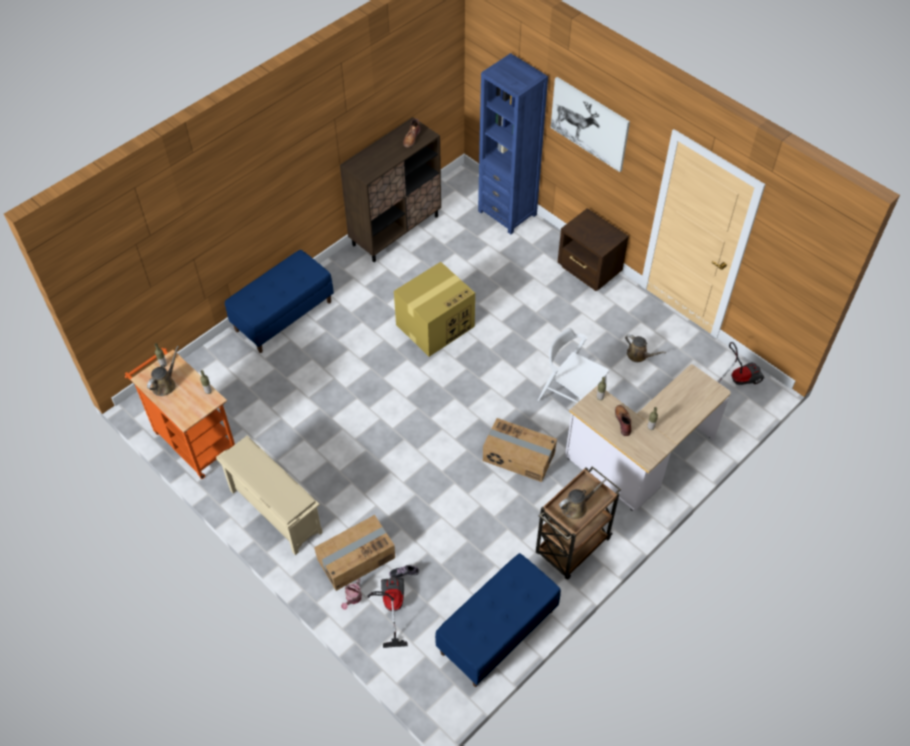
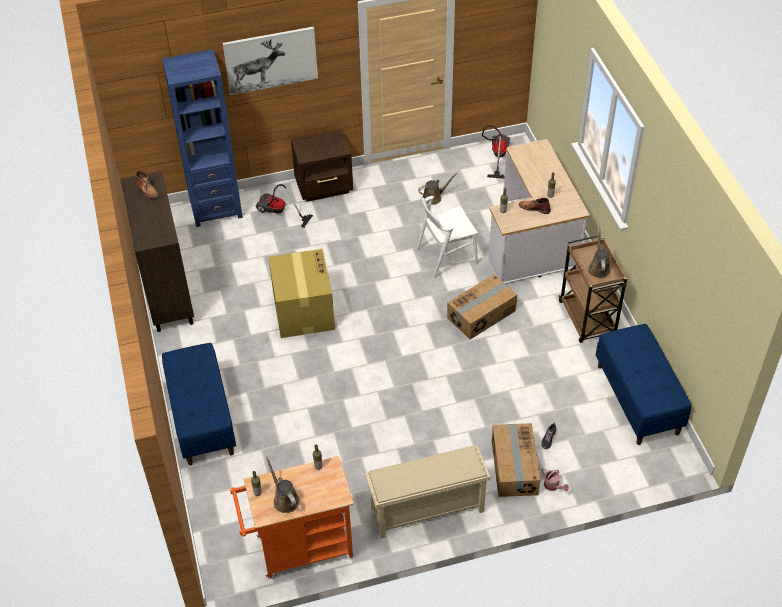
camera: 60 degrees left, 5 degrees down
vacuum cleaner [367,577,408,648] -> vacuum cleaner moved to [256,184,313,228]

